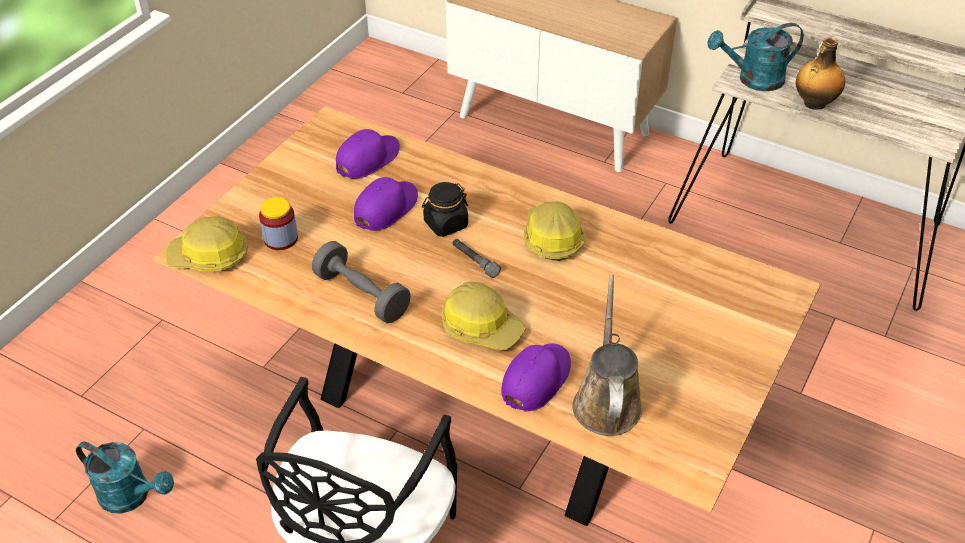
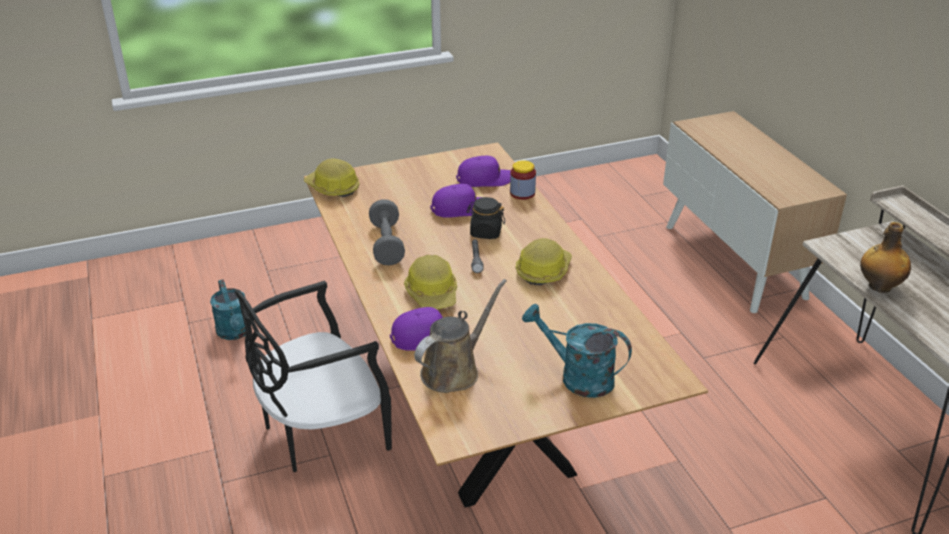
camera: 40 degrees right, 10 degrees down
jar [259,197,298,250] -> jar moved to [510,160,536,200]
turquoise watering can [708,23,804,91] -> turquoise watering can moved to [522,304,632,398]

